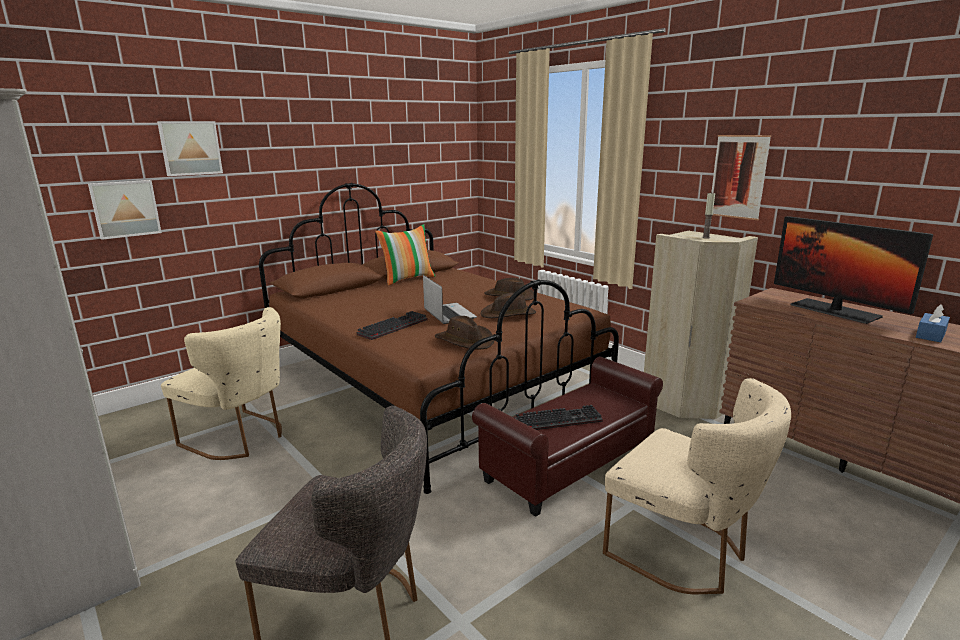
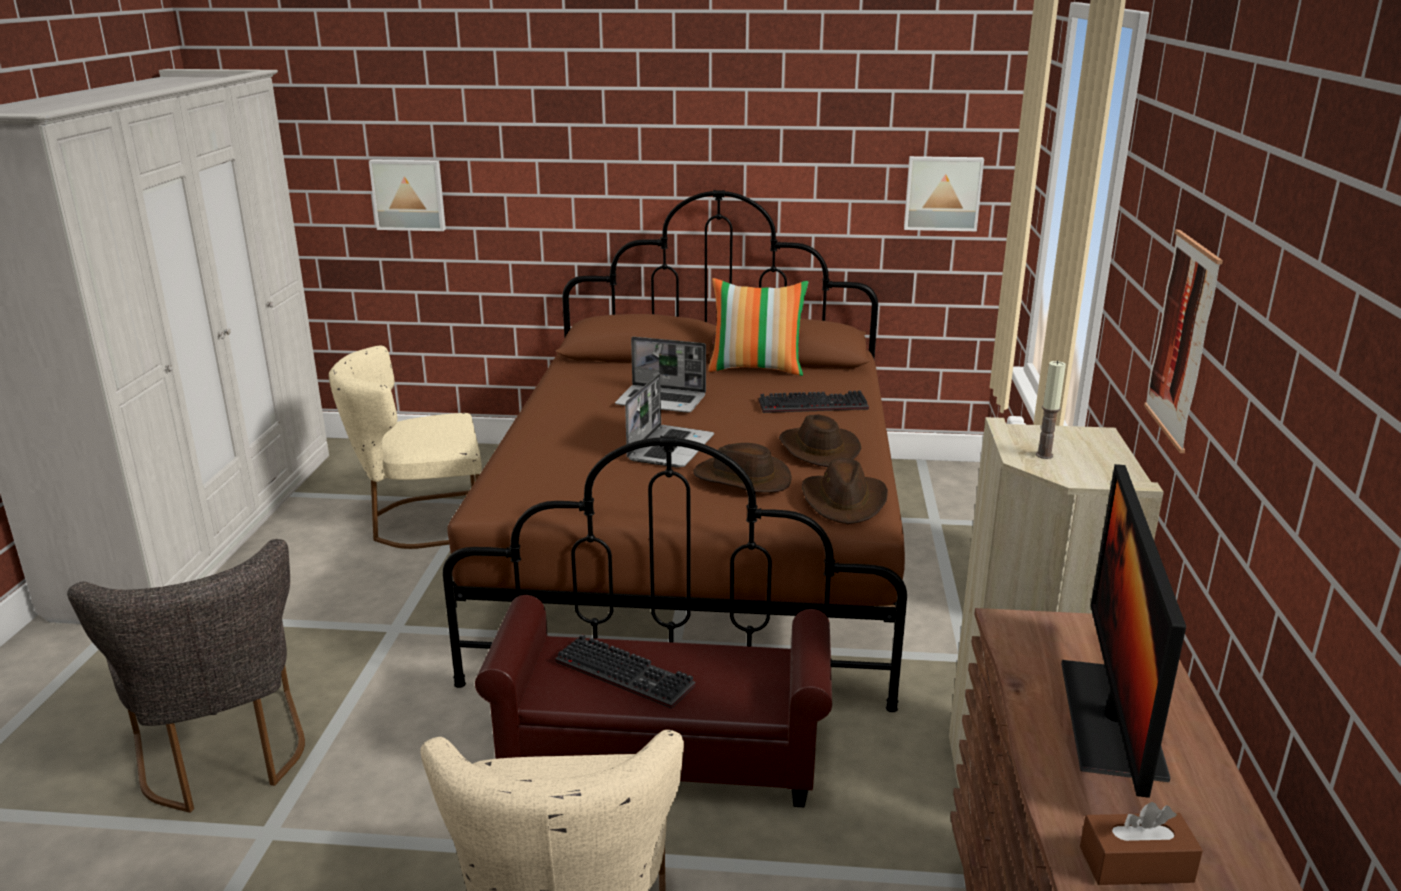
camera: 45 degrees right, 5 degrees up
picture [157,121,223,176] -> picture moved to [904,156,984,231]
beige chair [161,307,282,460] -> beige chair turned 90 degrees clockwise [329,345,482,549]
keyboard [357,311,428,340] -> keyboard moved to [759,391,869,413]
brown hat [435,316,494,349] -> brown hat moved to [802,458,888,524]
blue tissue box [916,304,950,342] -> brown tissue box [1080,802,1203,885]
none -> laptop [615,337,706,413]

